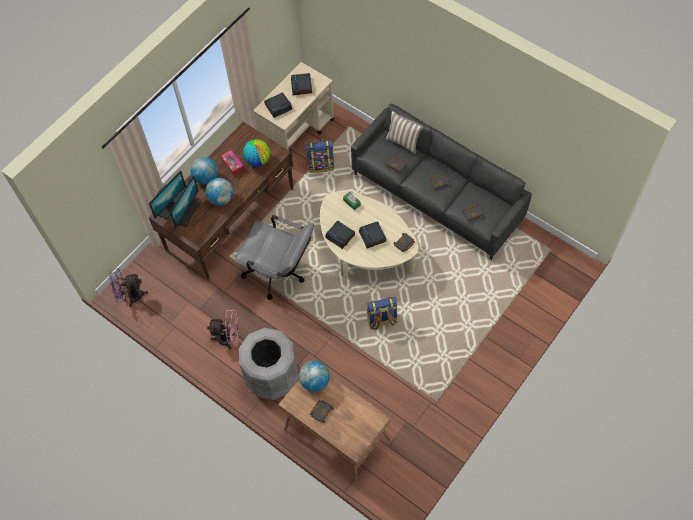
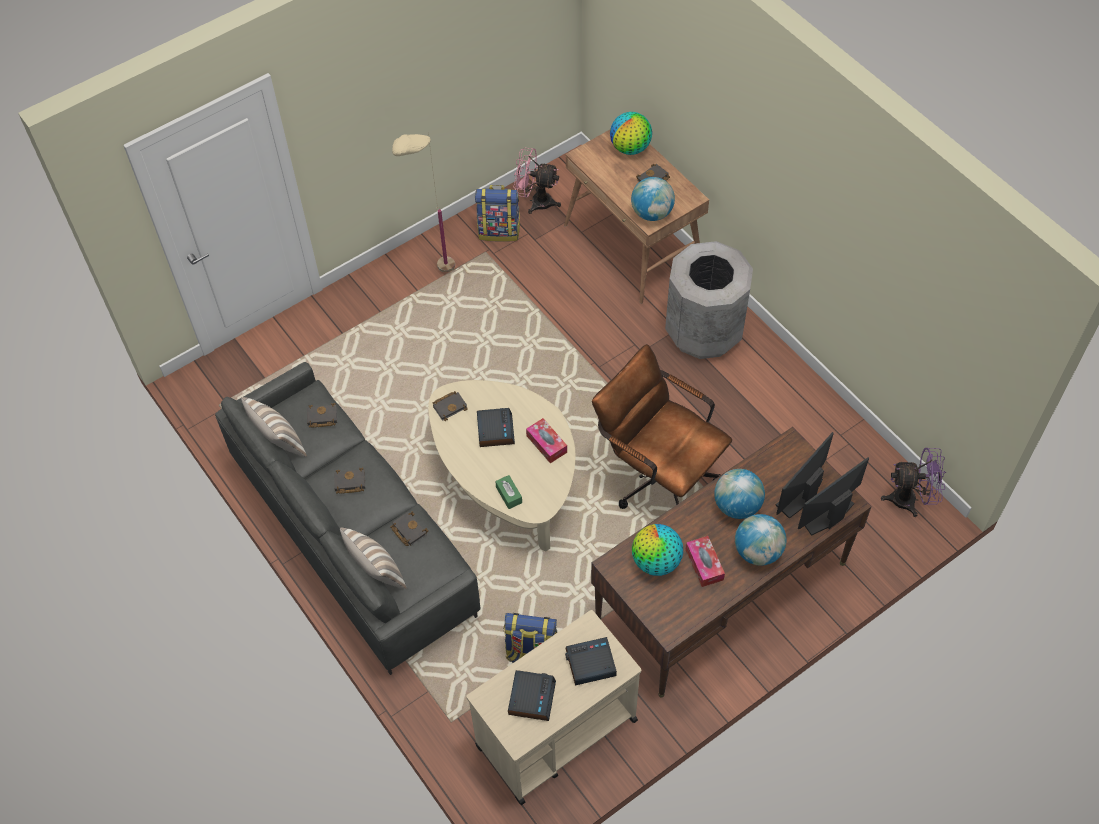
camera: 165 degrees left, 5 degrees down
pink fan [207,310,239,349] -> pink fan moved to [513,147,561,214]
grey office chair [234,215,314,300] -> brown office chair [592,344,732,509]
alarm clock [325,221,355,249] -> tissue box [526,418,567,463]
backpack [367,297,398,330] -> backpack moved to [475,185,520,242]
none -> pillow [241,397,307,457]
none -> beige floor lamp [392,133,455,272]
none -> globe [610,112,652,155]

